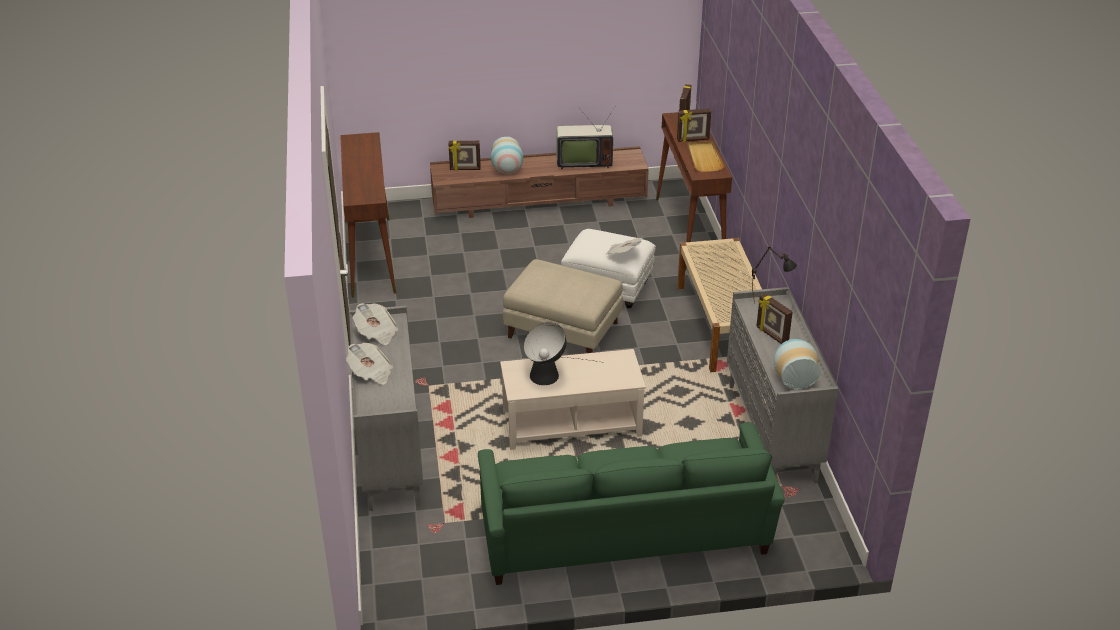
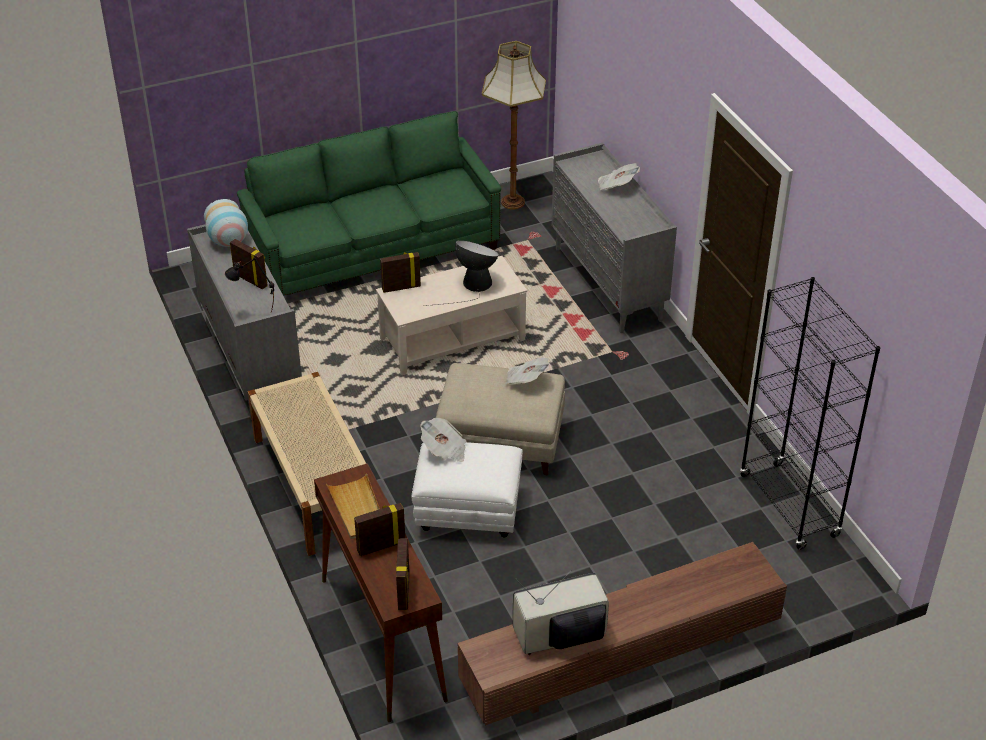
camera: 165 degrees right, 5 degrees up
brown console table [340,132,396,297] -> black bookcase [740,277,880,550]
newspaper [353,303,398,345] -> newspaper moved to [505,358,549,384]
picture frame [448,141,481,171] -> picture frame moved to [380,252,421,293]
vase [491,137,523,174] -> none
none -> floor lamp [482,41,546,210]

